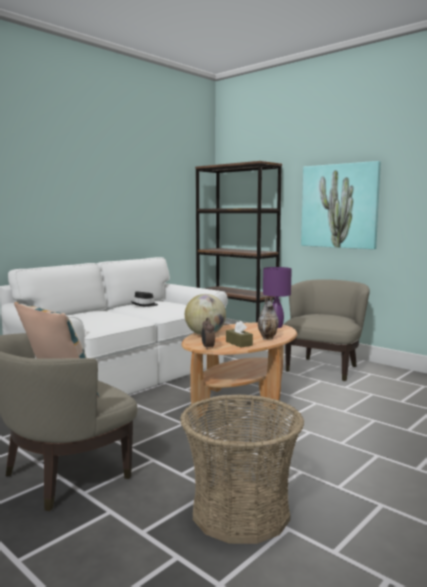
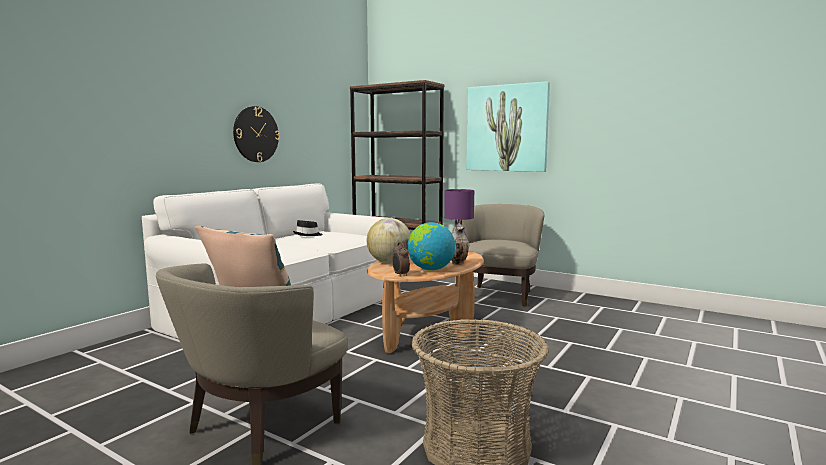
camera: 10 degrees left, 0 degrees up
brown tissue box [226,321,253,348] -> globe [407,222,455,270]
none -> wall clock [233,106,280,162]

